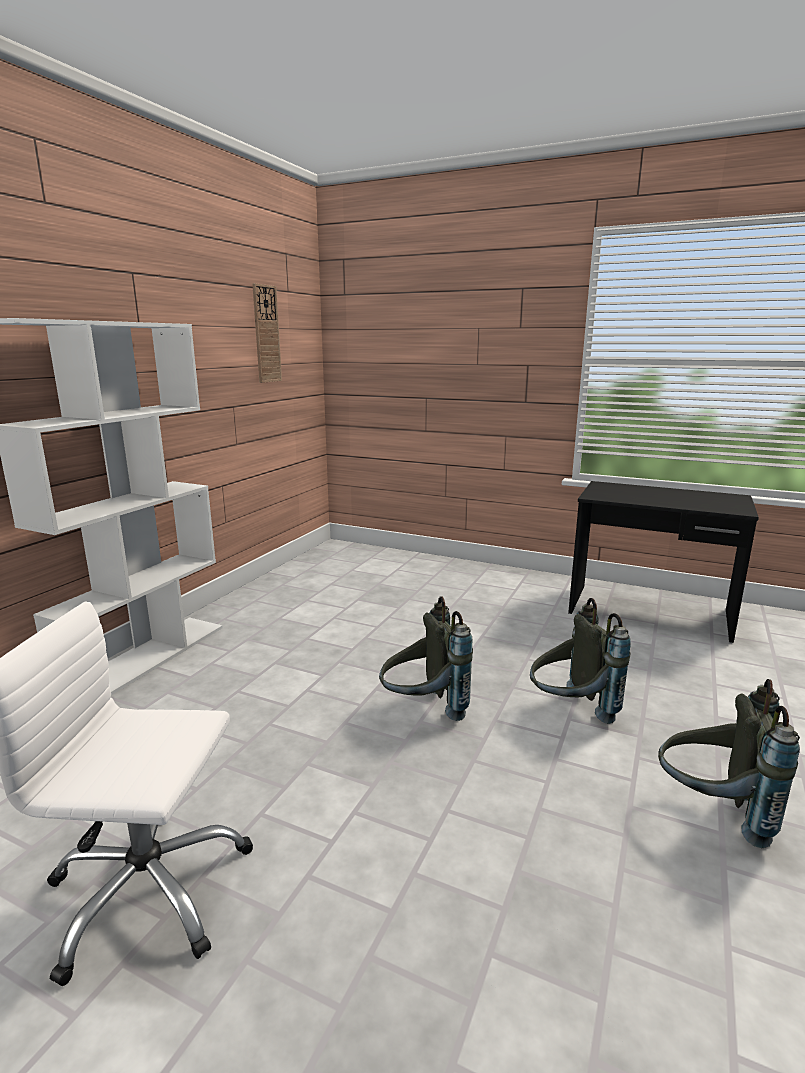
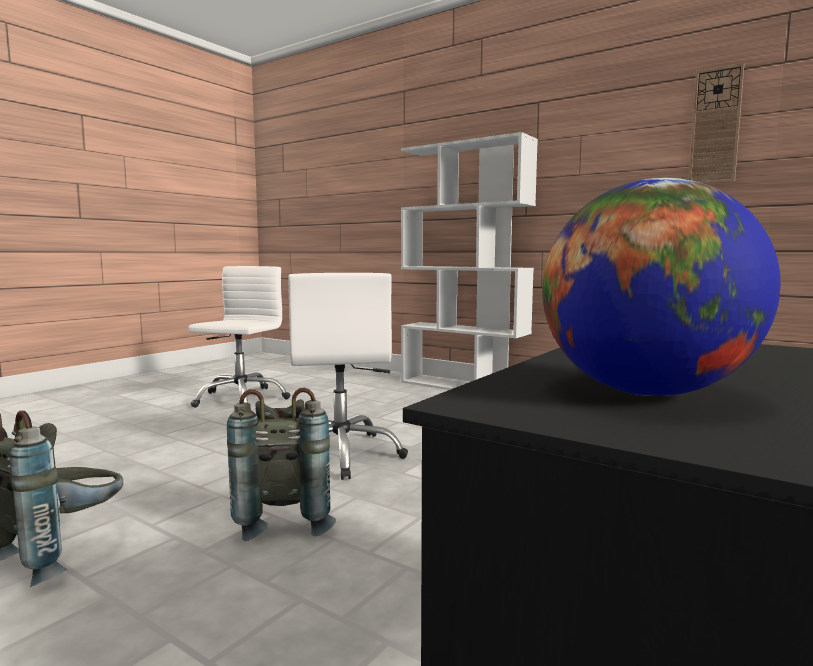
camera: 100 degrees right, 10 degrees down
grey backpack [379,596,473,721] -> white office chair [288,273,408,480]
none -> globe [542,178,781,396]

